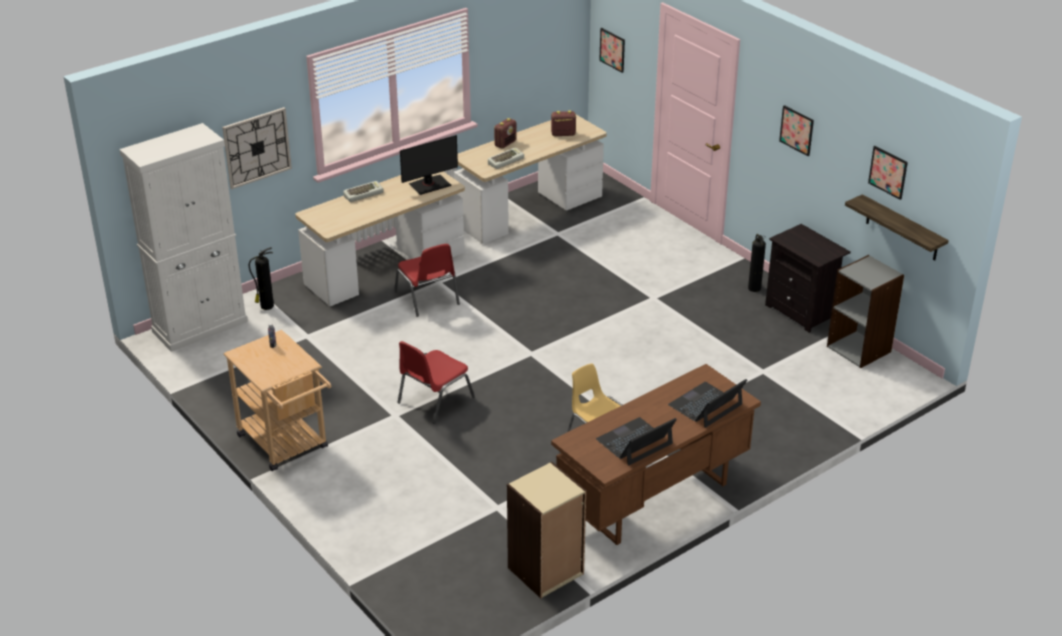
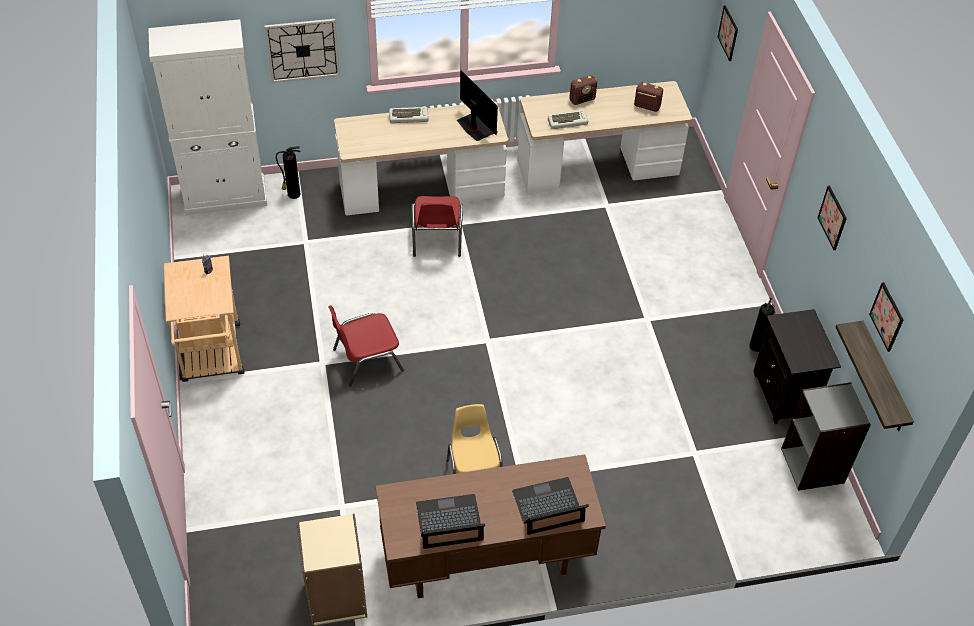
camera: 25 degrees right, 15 degrees up
monitor [400,135,458,195] -> monitor turned 120 degrees counterclockwise [457,70,498,141]

